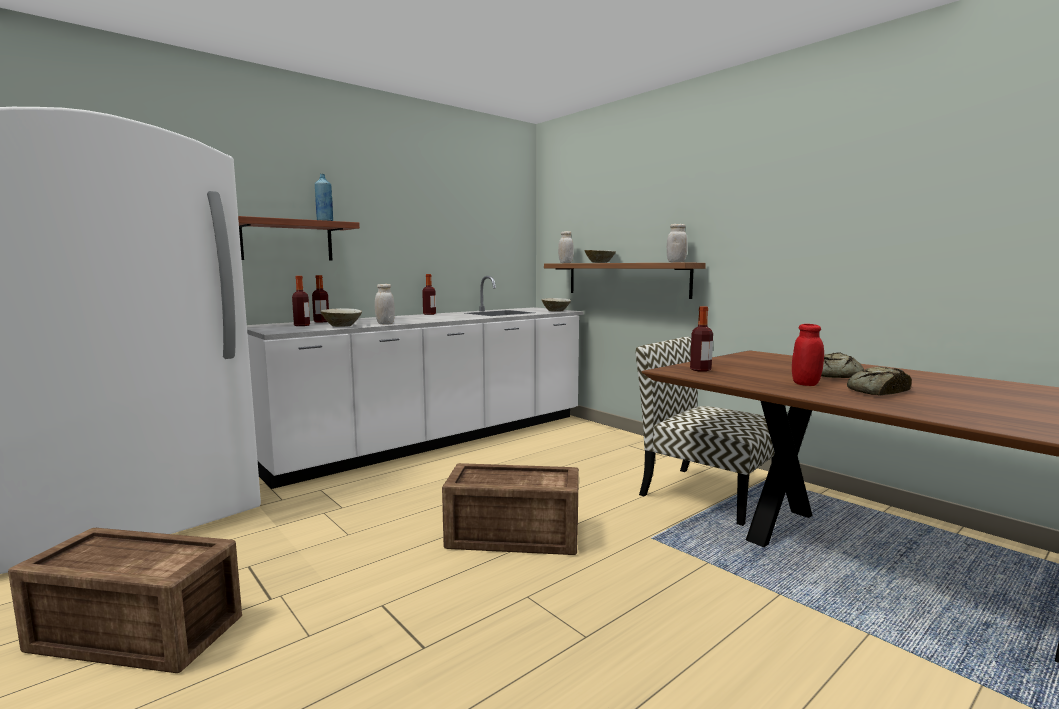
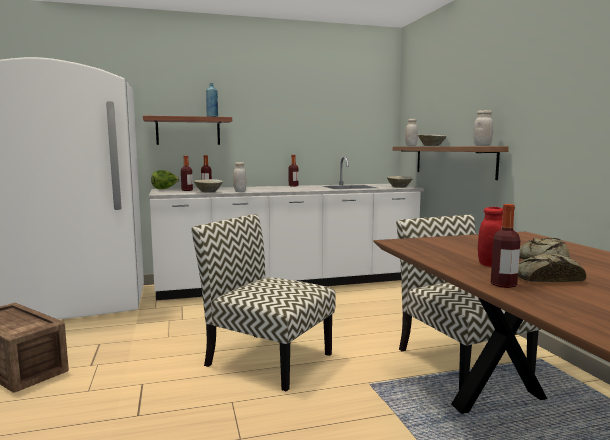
camera: 25 degrees right, 0 degrees up
crate [442,463,579,555] -> chair [192,214,335,392]
bottle [690,306,713,372] -> bottle moved to [491,204,520,288]
none -> lettuce [151,170,180,189]

